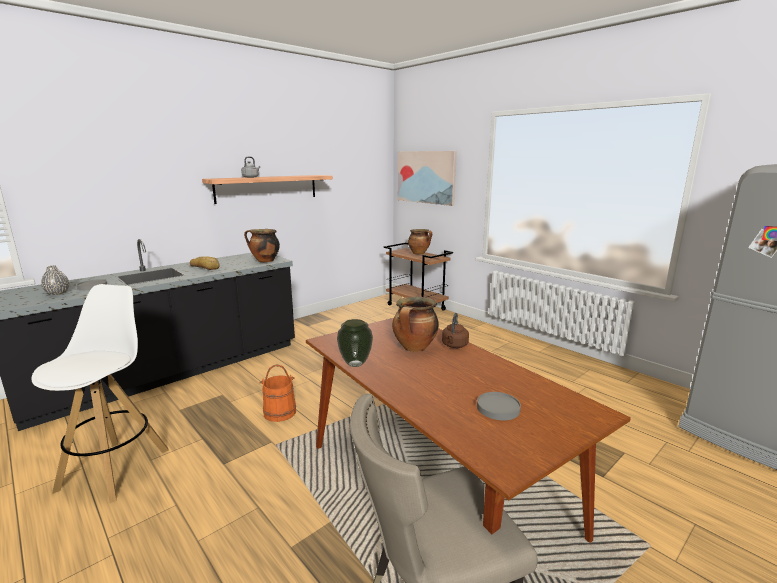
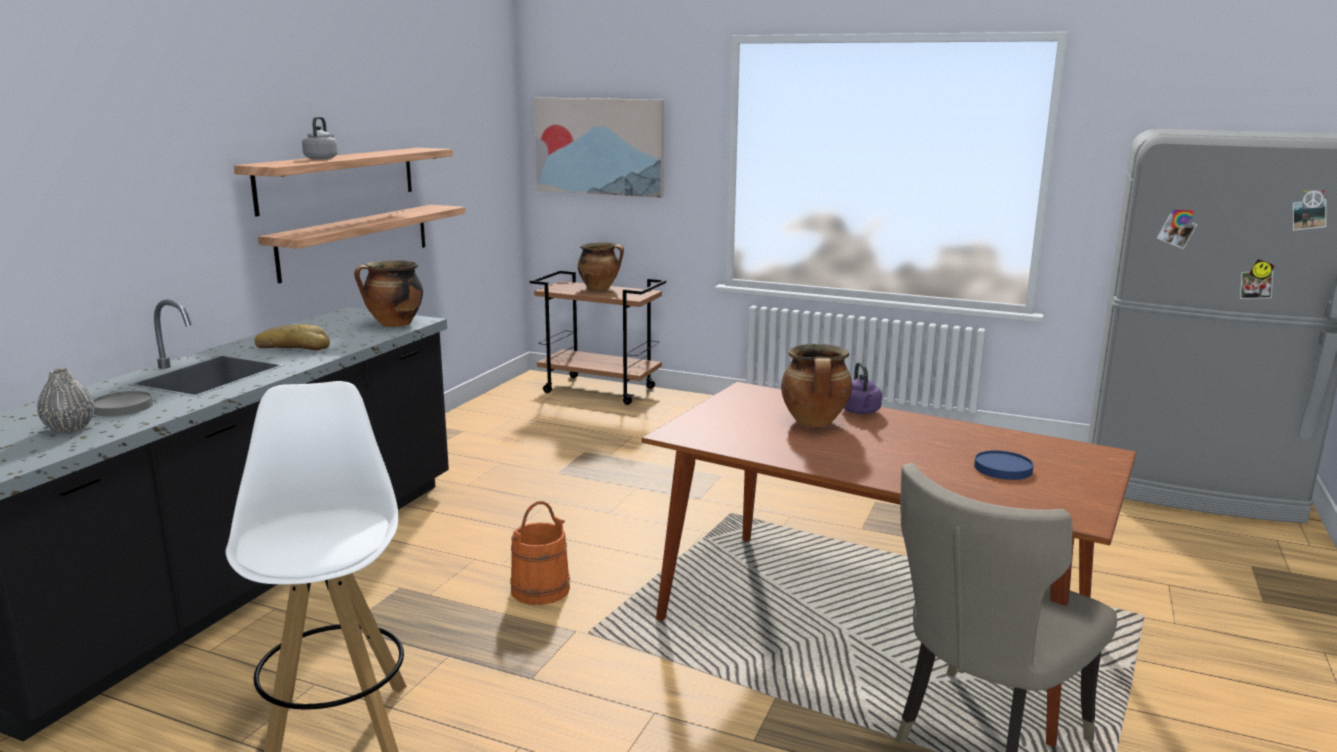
camera: 25 degrees left, 0 degrees up
vase [337,319,373,367] -> none
brown kettle [442,313,469,348] -> purple kettle [844,362,882,414]
grey plate [477,392,521,420] -> blue plate [974,450,1034,480]
none -> shelf [258,205,465,283]

